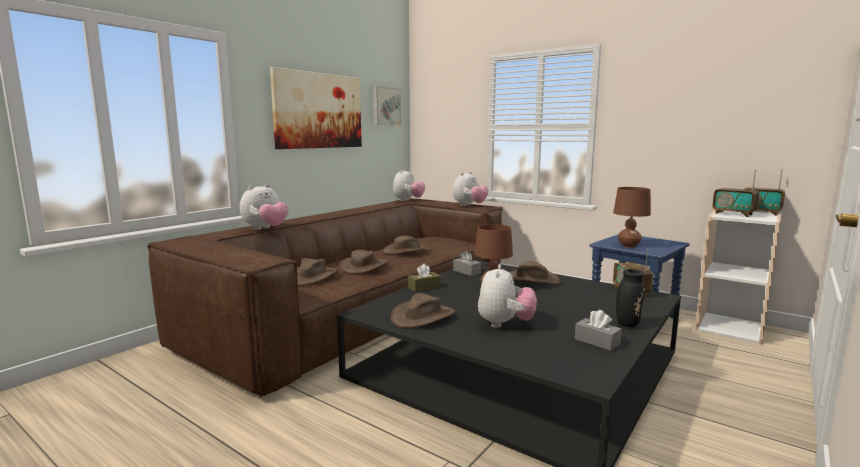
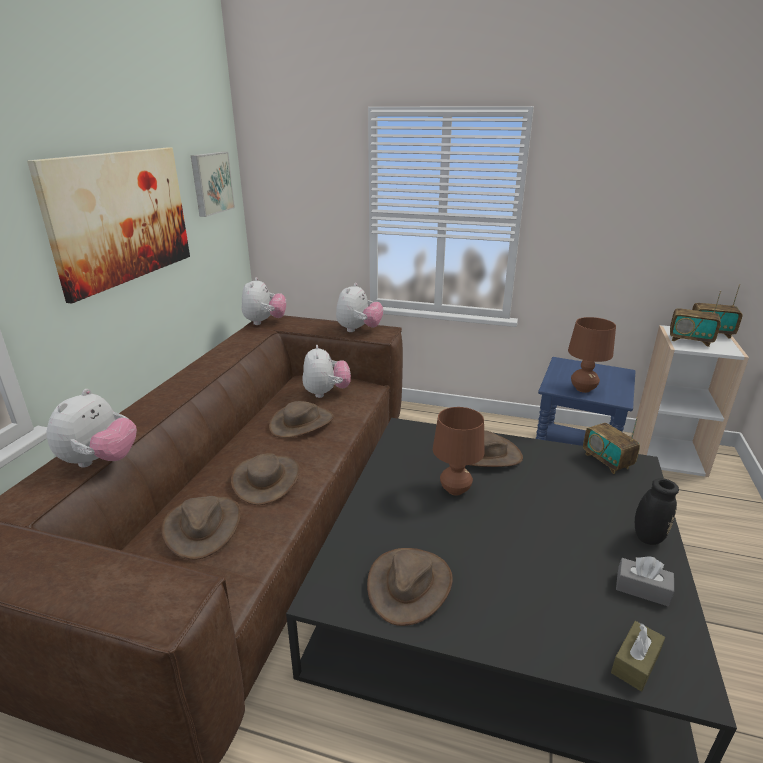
camera: 20 degrees left, 15 degrees up
brown tissue box [408,264,441,292] -> brown tissue box moved to [611,621,665,692]
grey tissue box [453,251,481,276] -> none
plush toy [478,264,537,328] -> plush toy moved to [302,345,351,398]

